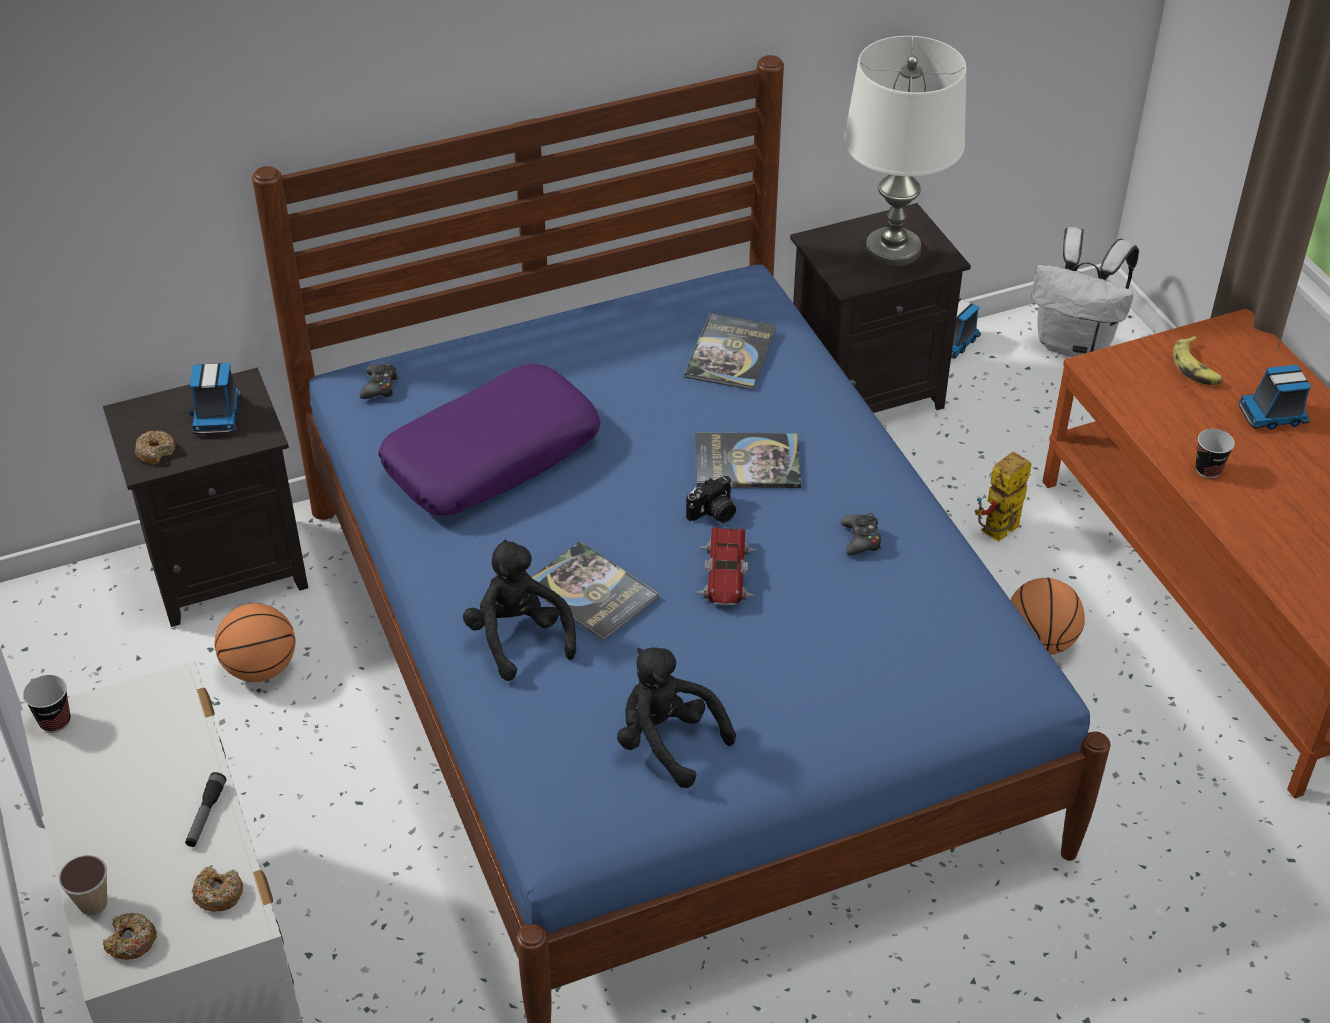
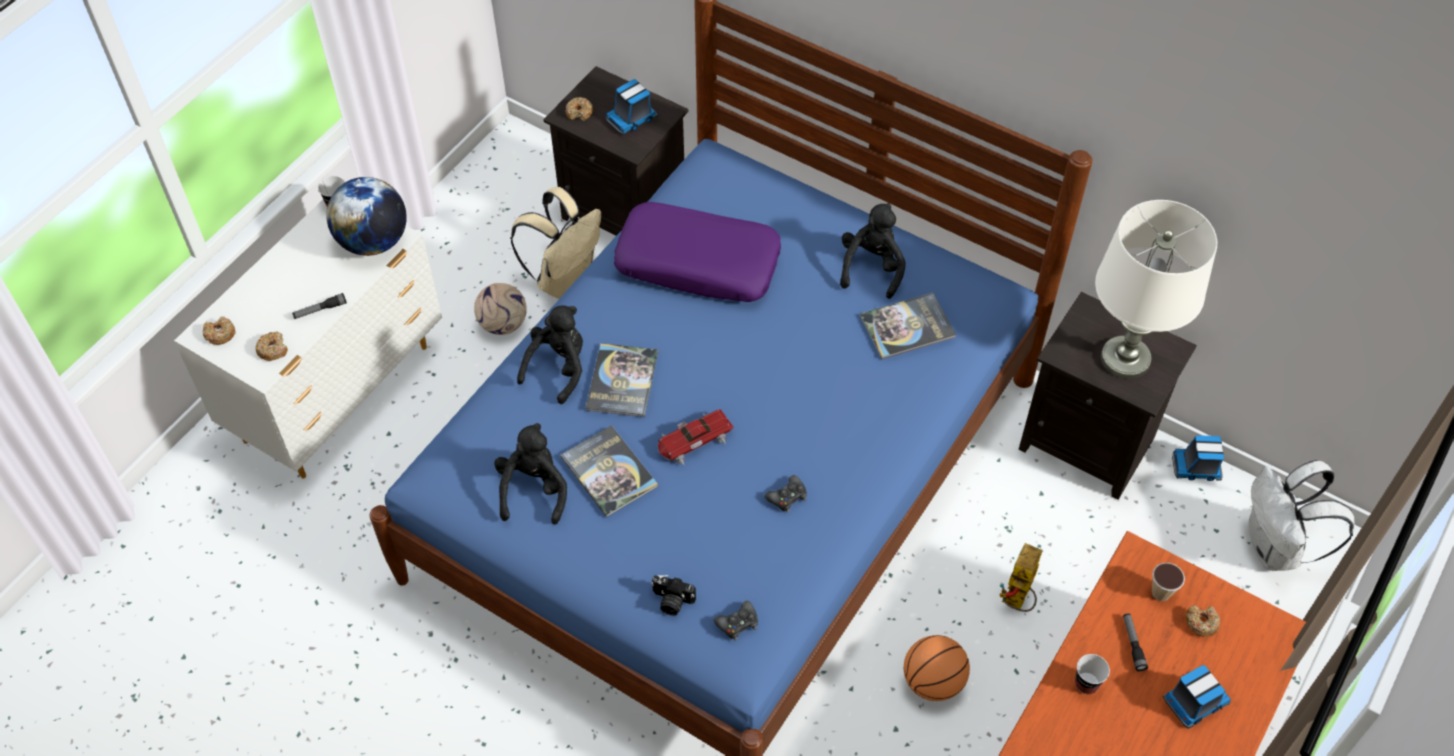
camera: 55 degrees right, 10 degrees up
cup [59,855,107,916] -> cup moved to [1152,563,1185,601]
basketball [215,603,296,682] -> beige backpack [510,187,601,299]
black game controller [359,363,399,399] -> black game controller moved to [713,601,758,641]
camera [686,476,736,523] -> camera moved to [651,575,696,616]
book [695,432,801,488] -> book moved to [560,425,658,517]
toy robot [975,451,1031,542] -> toy robot turned 75 degrees counterclockwise [1000,543,1043,612]
banana [1173,336,1223,385] -> donut [1186,604,1220,637]
toy truck [1239,365,1311,430] -> toy truck turned 105 degrees clockwise [1163,665,1231,729]
none -> globe [326,177,407,256]
none -> football [474,283,527,335]
none -> black plush toy [840,203,906,299]
none -> flashlight [1123,613,1148,671]

